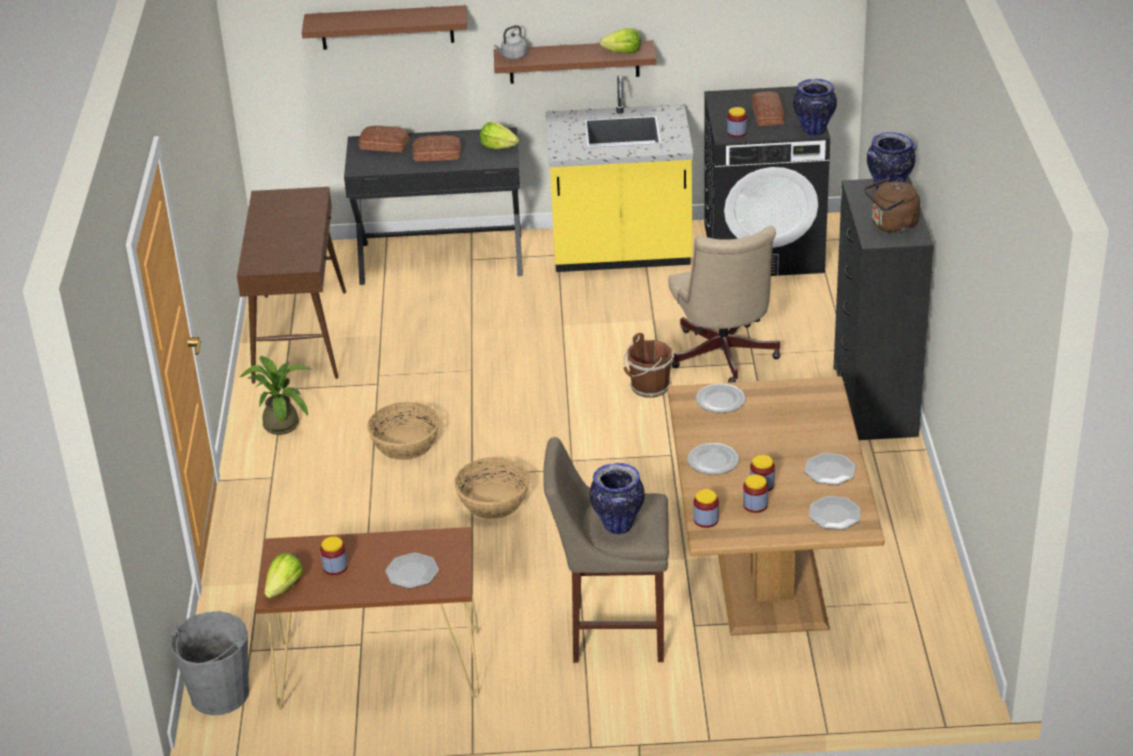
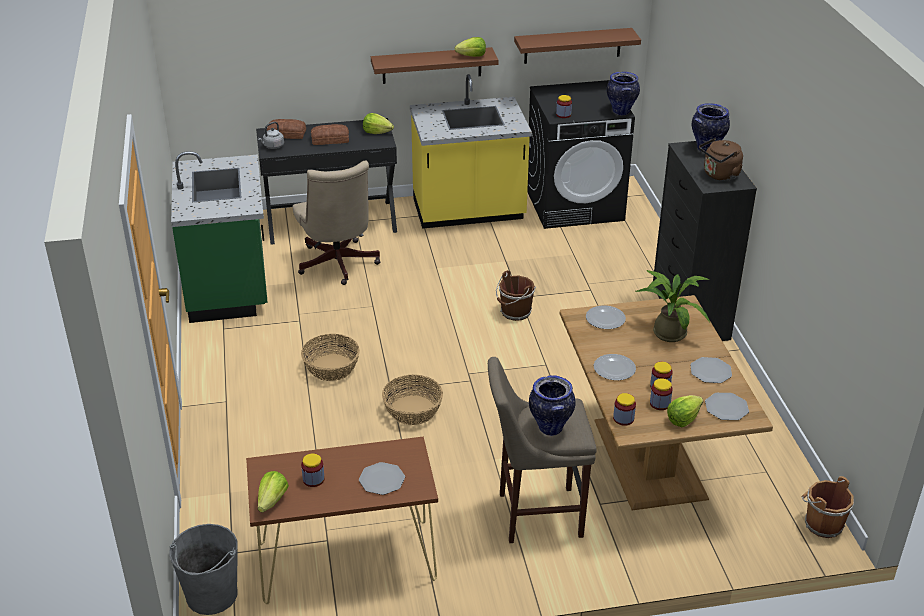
camera: 10 degrees left, 0 degrees up
brown console table [237,187,346,384] -> green counter [171,151,267,323]
potted plant [239,356,312,435] -> potted plant moved to [636,270,710,342]
brown shelf [302,5,467,50] -> brown shelf moved to [514,28,641,64]
grey kettle [494,25,527,60] -> grey kettle moved to [258,122,284,149]
beige office chair [668,226,780,383] -> beige office chair moved to [293,160,380,285]
bread [752,91,784,126] -> none
none -> lettuce [667,395,703,427]
none -> brown bucket [801,476,854,538]

